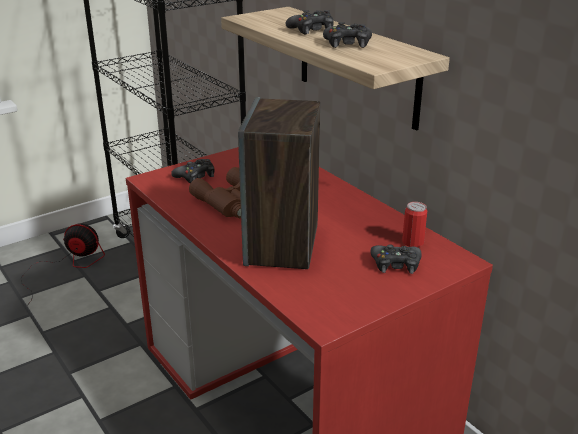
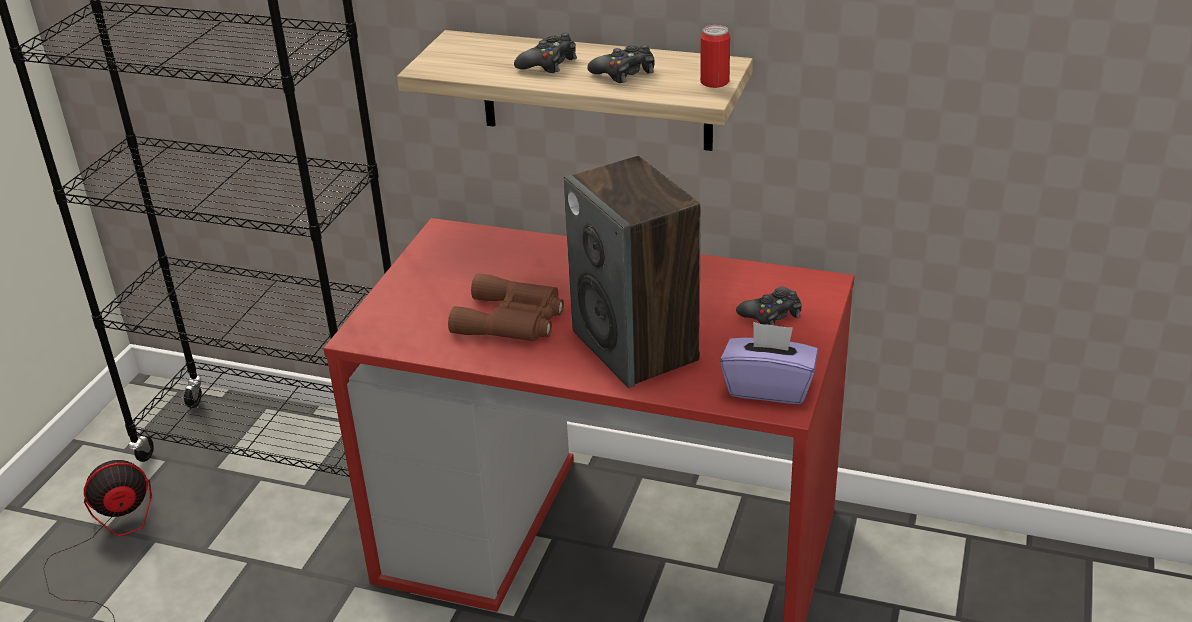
camera: 35 degrees left, 5 degrees up
black game controller [171,159,214,183] -> none
can [402,202,427,247] -> can moved to [700,25,730,88]
none -> purple tissue box [720,322,818,404]

